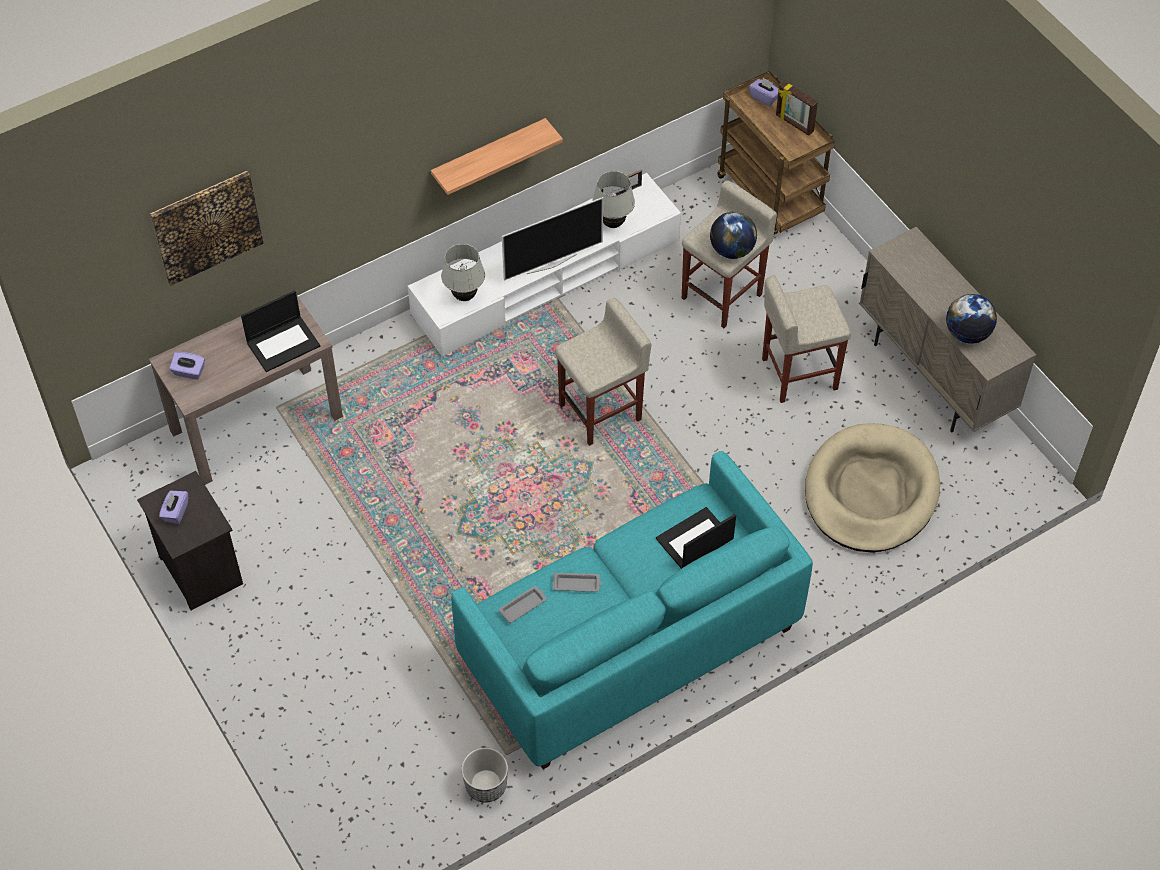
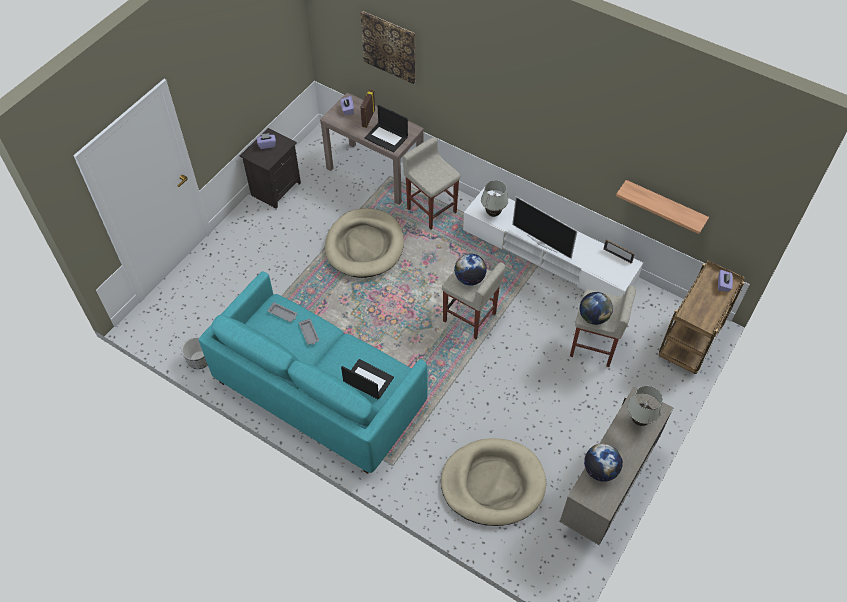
camera: 65 degrees right, 0 degrees up
shelf [431,118,563,195] -> shelf moved to [616,180,709,234]
white table lamp [592,171,635,228] -> white table lamp moved to [627,386,663,426]
beige stool [762,276,851,403] -> beige stool moved to [403,137,461,229]
picture frame [776,81,818,135] -> picture frame moved to [360,89,375,128]
none -> beige dog bed [325,208,404,278]
none -> globe [454,254,487,286]

